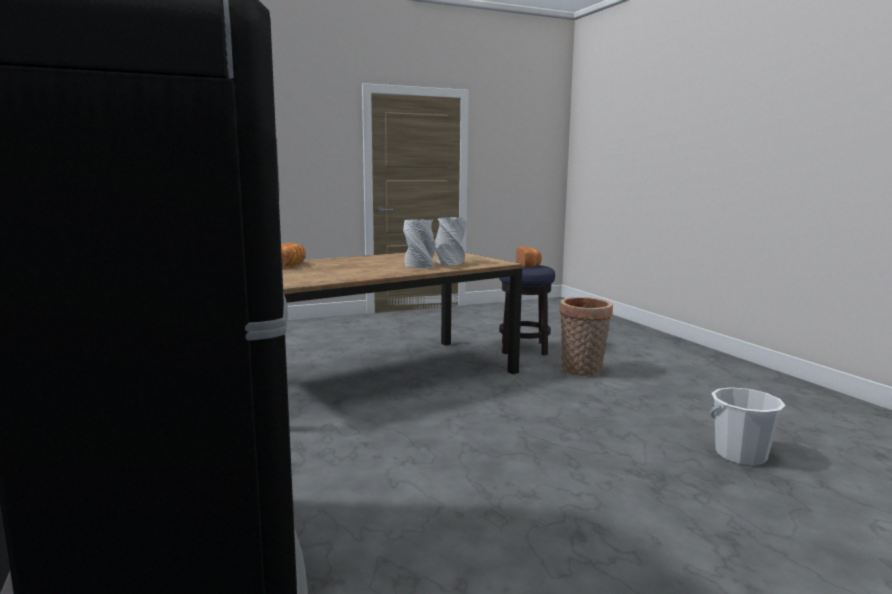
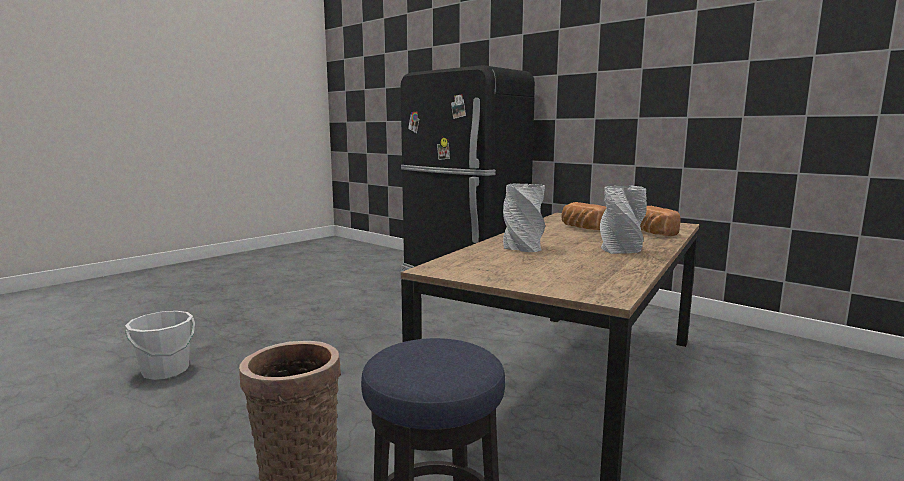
camera: 155 degrees right, 0 degrees up
grey vase [435,217,466,265] -> grey vase moved to [600,186,647,254]
bread [516,247,542,268] -> bread moved to [561,202,606,230]

